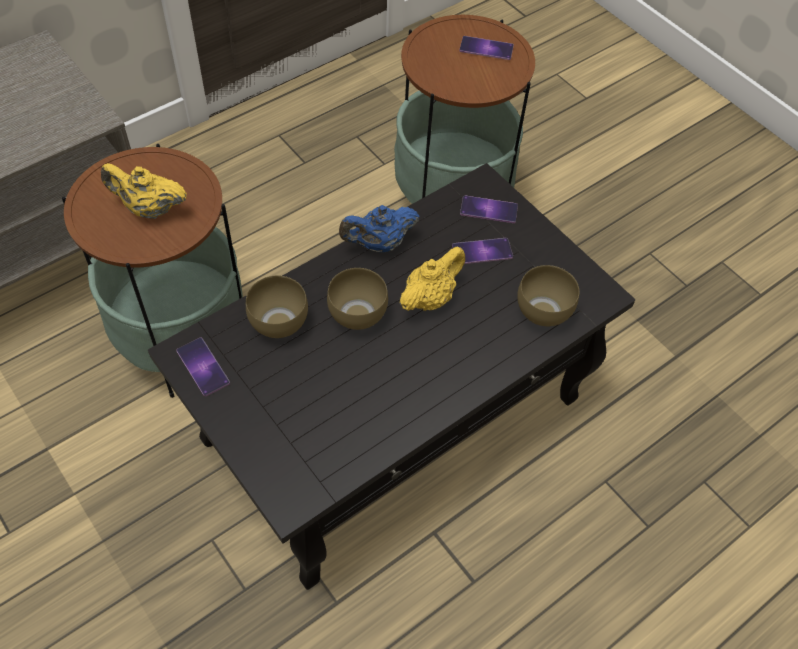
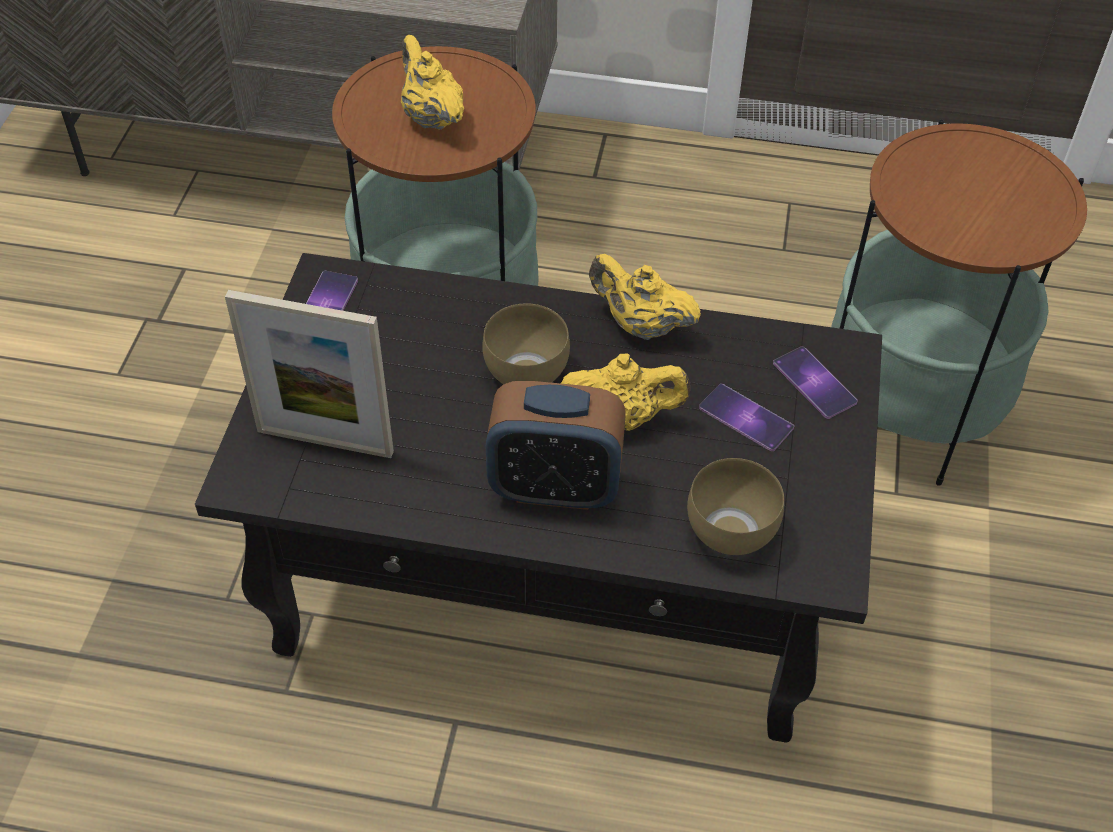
camera: 50 degrees right, 5 degrees down
brown bowl [246,276,308,338] -> none
blue teapot [339,205,419,253] -> yellow teapot [589,254,701,340]
phone [459,36,514,60] -> none
none -> picture frame [225,290,394,458]
none -> alarm clock [486,381,626,510]

